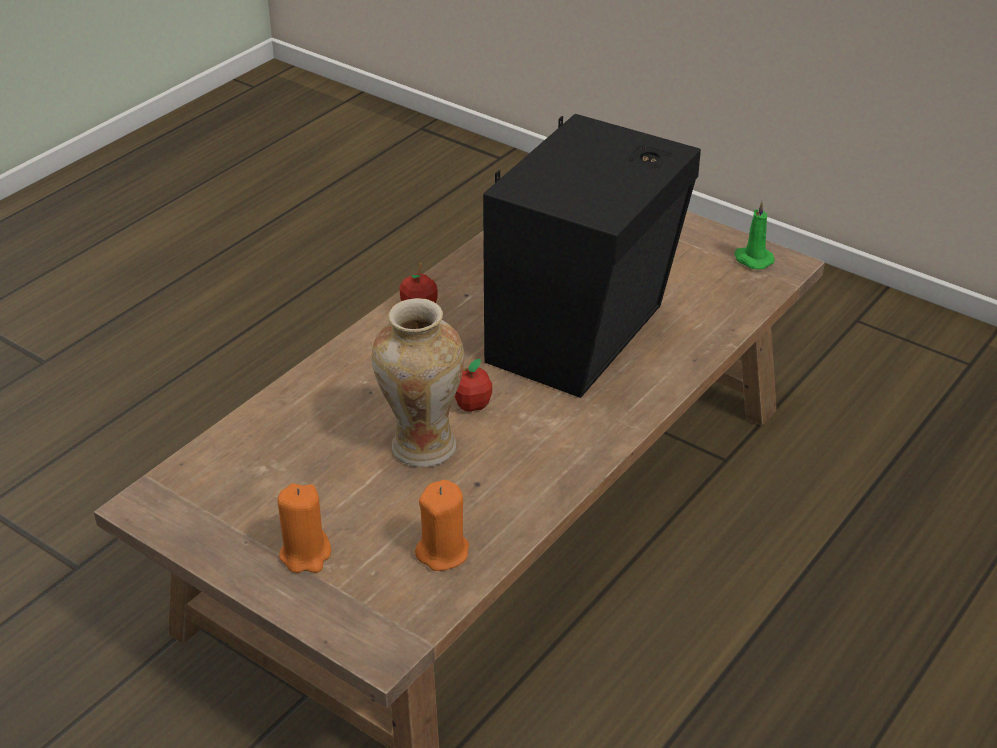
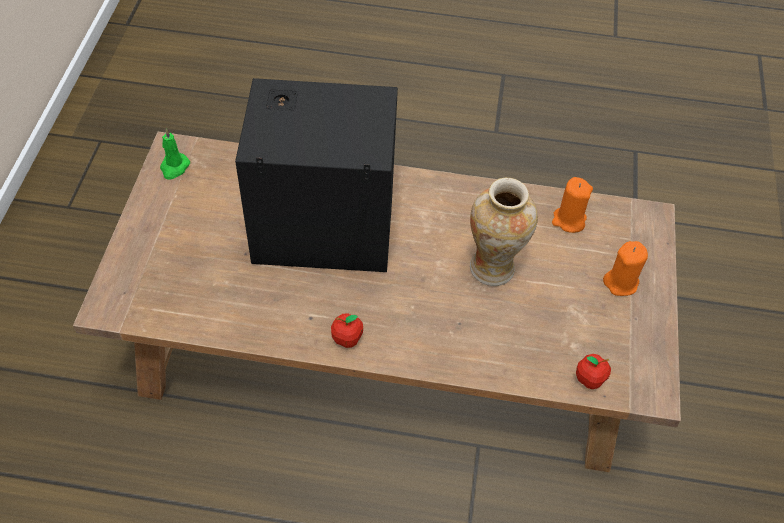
camera: 120 degrees left, 15 degrees up
apple [454,359,492,412] -> apple moved to [576,354,611,389]

